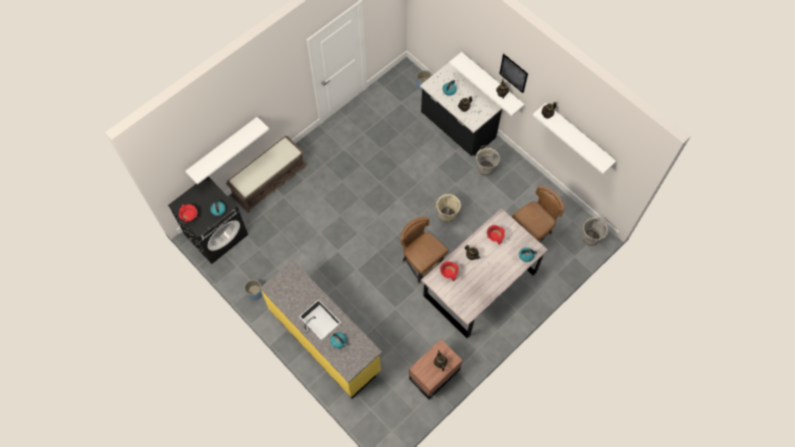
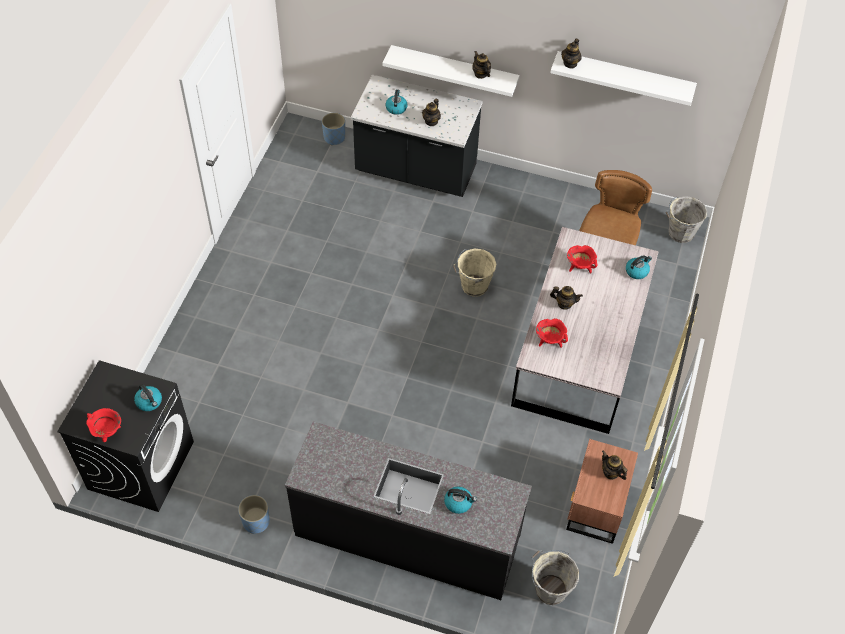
camera: 30 degrees left, 10 degrees down
white shelf [185,117,269,184] -> none
brown bench [226,136,307,213] -> none
yellow counter [260,261,382,398] -> black counter [285,421,532,600]
brown chair [401,217,449,284] -> none
grey bucket [475,145,500,176] -> grey bucket moved to [532,550,579,605]
picture [499,54,528,93] -> none

